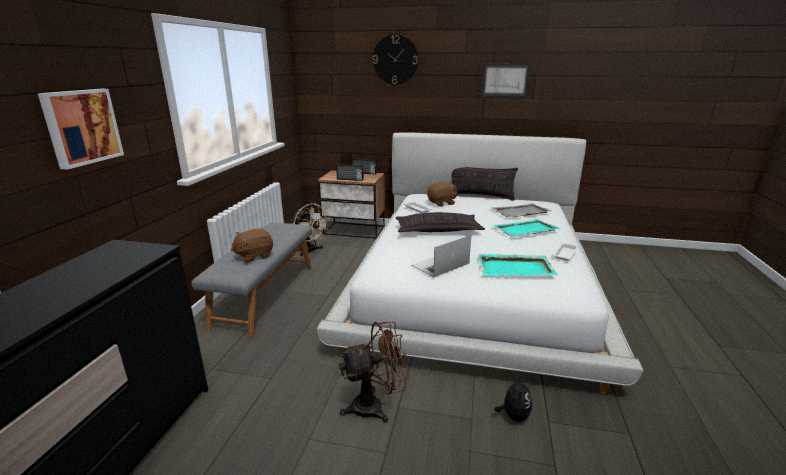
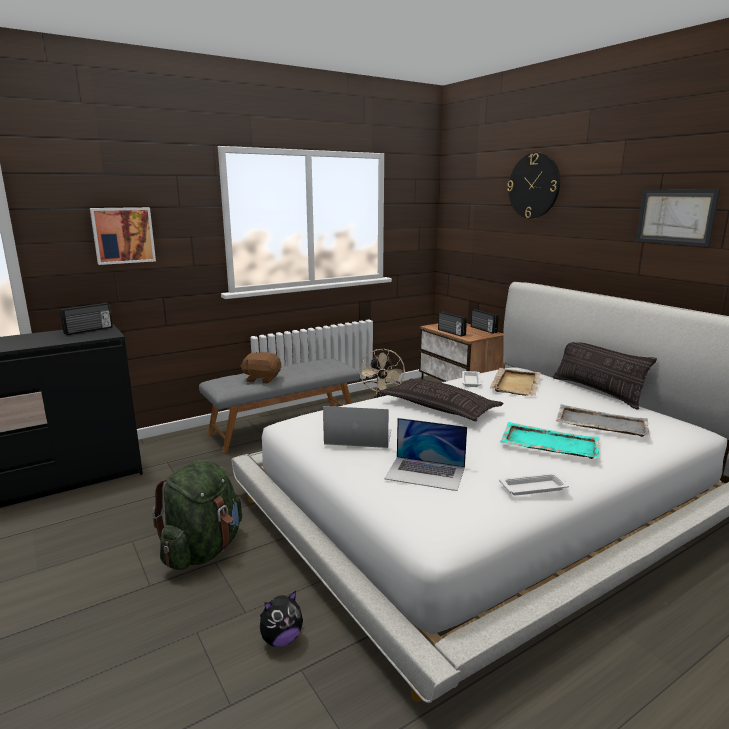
camera: 45 degrees right, 5 degrees down
brown fan [339,321,409,423] -> green backpack [152,460,242,570]
brown plush toy [427,182,457,207] -> beige tray [490,368,540,396]
turquoise tray [478,254,558,276] -> laptop [384,418,467,491]
none -> radio [60,303,113,335]

